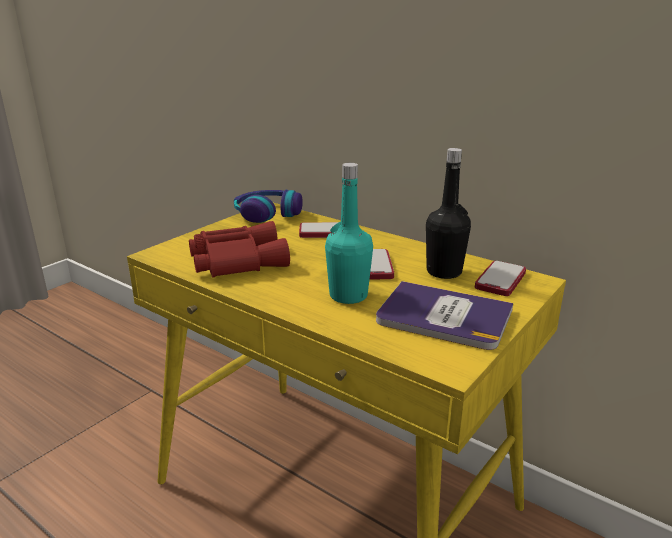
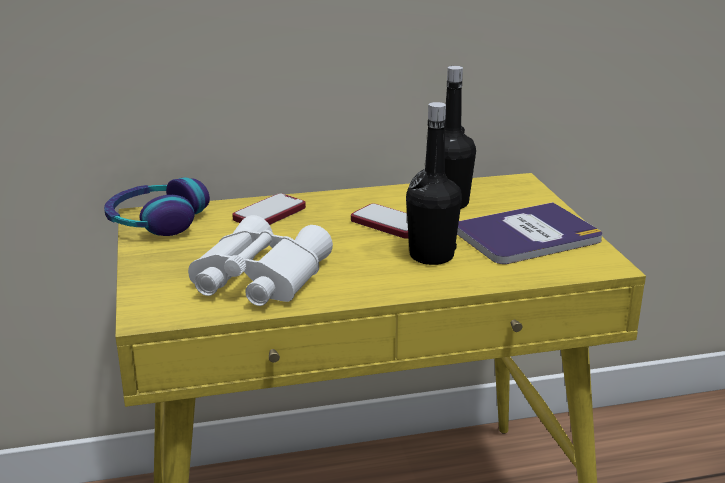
camera: 50 degrees left, 0 degrees up
red binoculars [189,221,290,278] -> white binoculars [188,215,333,306]
turquoise bottle [325,163,373,304] -> black bottle [406,102,462,265]
phone [475,261,526,296] -> none

